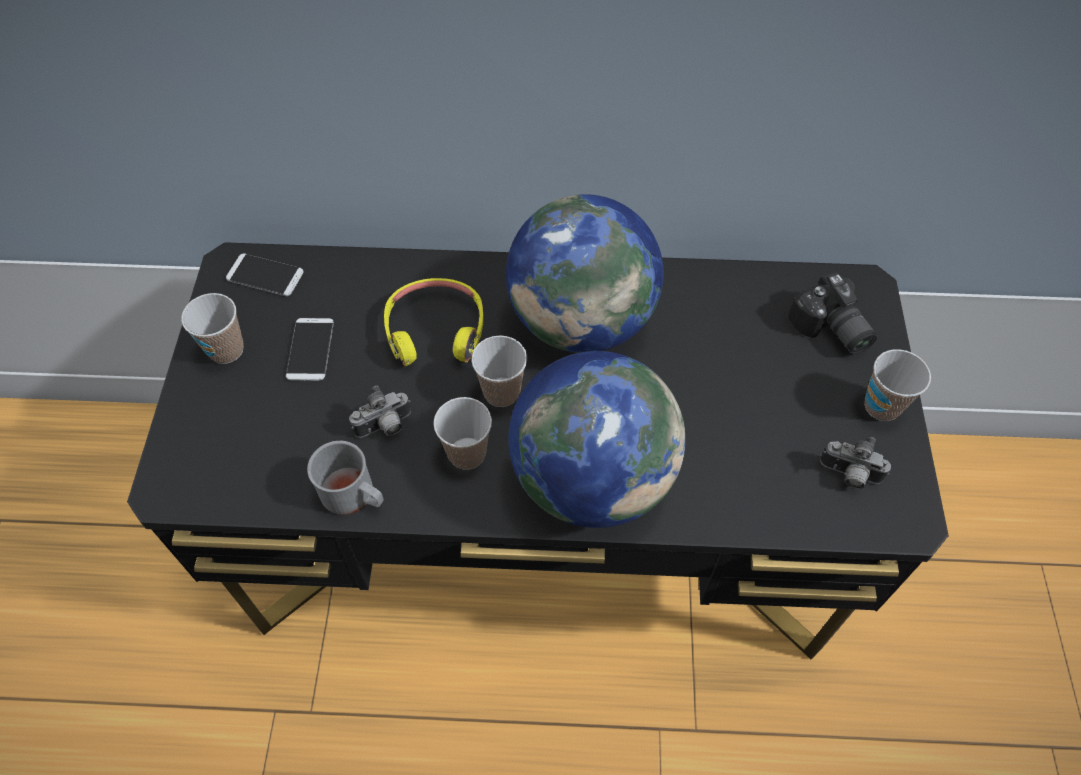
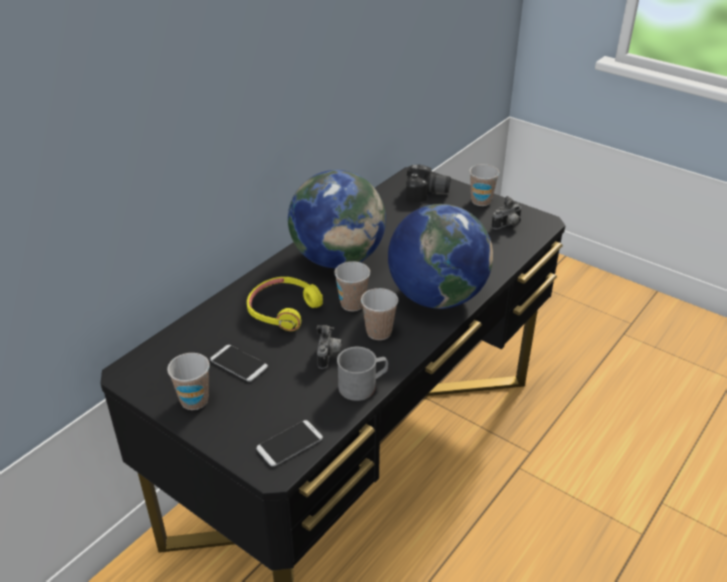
camera: 55 degrees left, 20 degrees down
phone [226,254,304,296] -> phone moved to [256,420,323,466]

